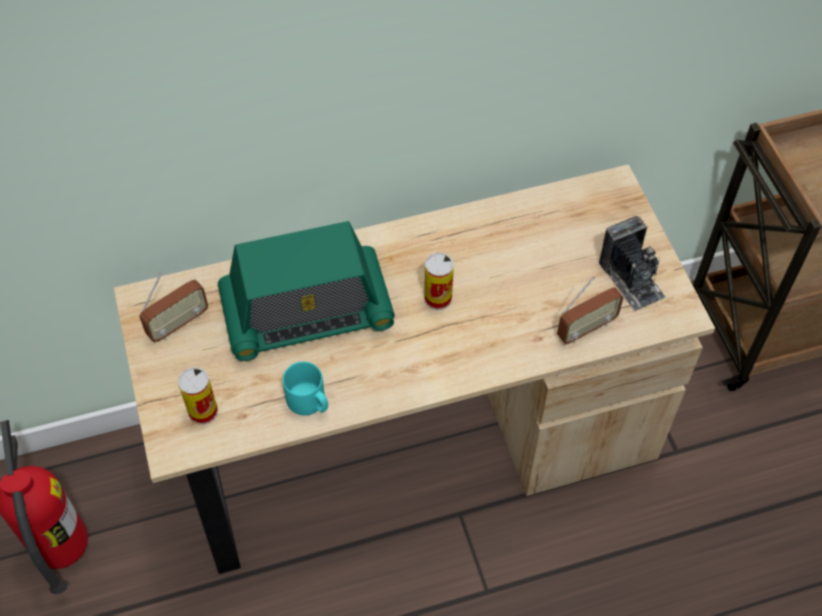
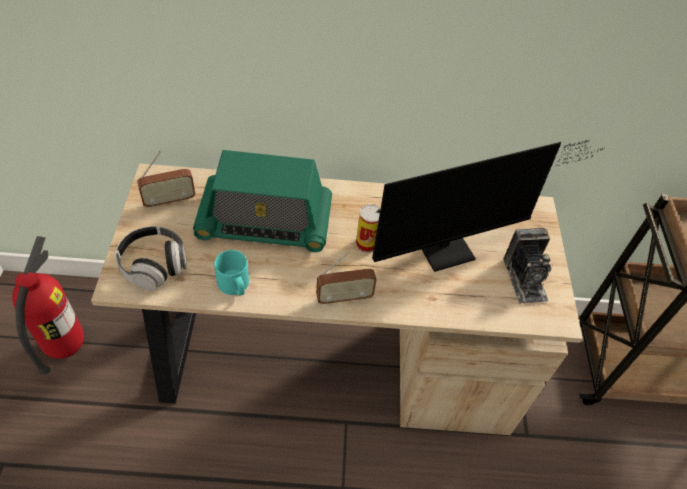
camera: 15 degrees right, 5 degrees down
can [178,367,218,425] -> headphones [115,226,187,291]
radio [557,276,624,344] -> radio moved to [316,251,377,306]
none -> monitor [372,140,603,272]

